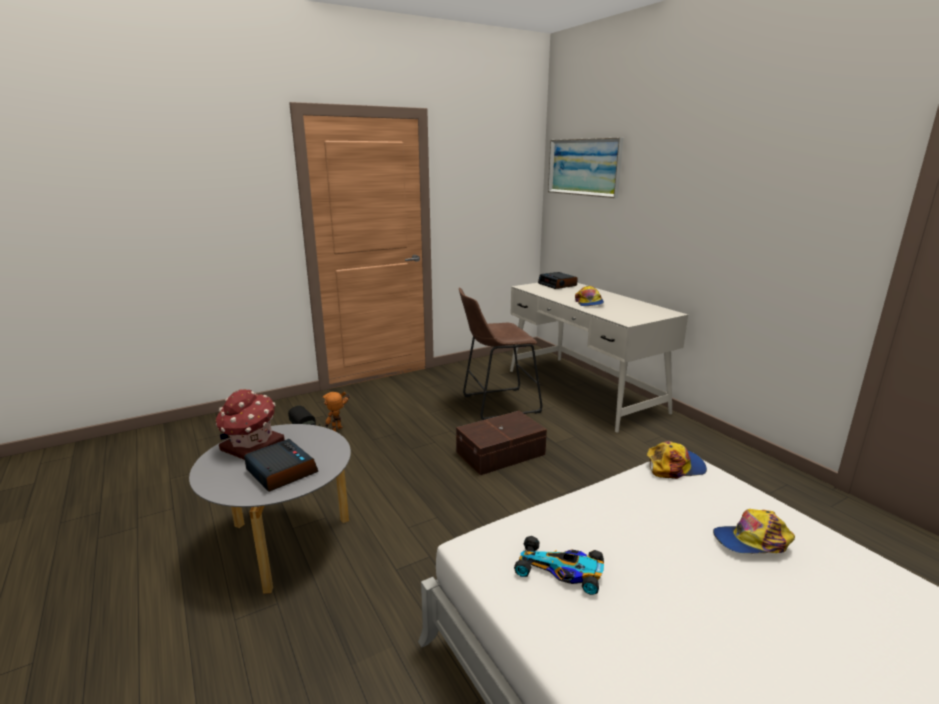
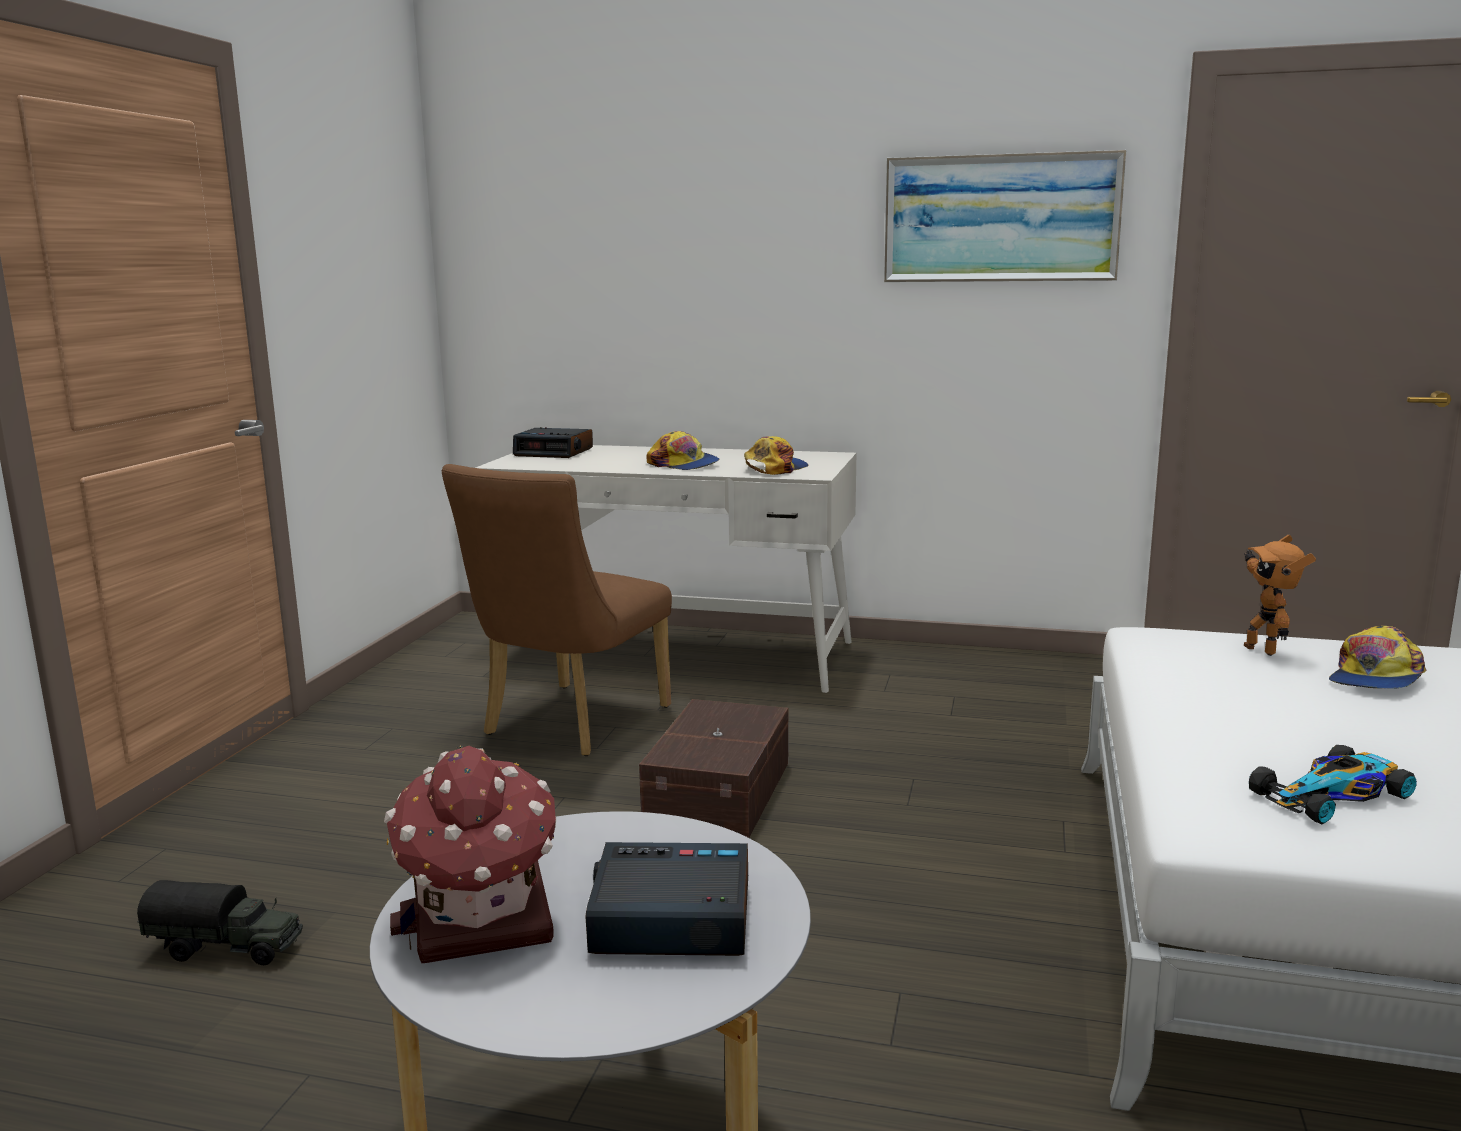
camera: 45 degrees left, 5 degrees down
toy robot [323,392,349,432] -> toy robot moved to [1244,535,1316,656]
brown stool [459,288,542,420] -> brown chair [442,464,672,756]
picture [548,138,623,198] -> picture moved to [884,150,1126,282]
cap [647,441,707,479] -> cap moved to [744,436,808,475]

